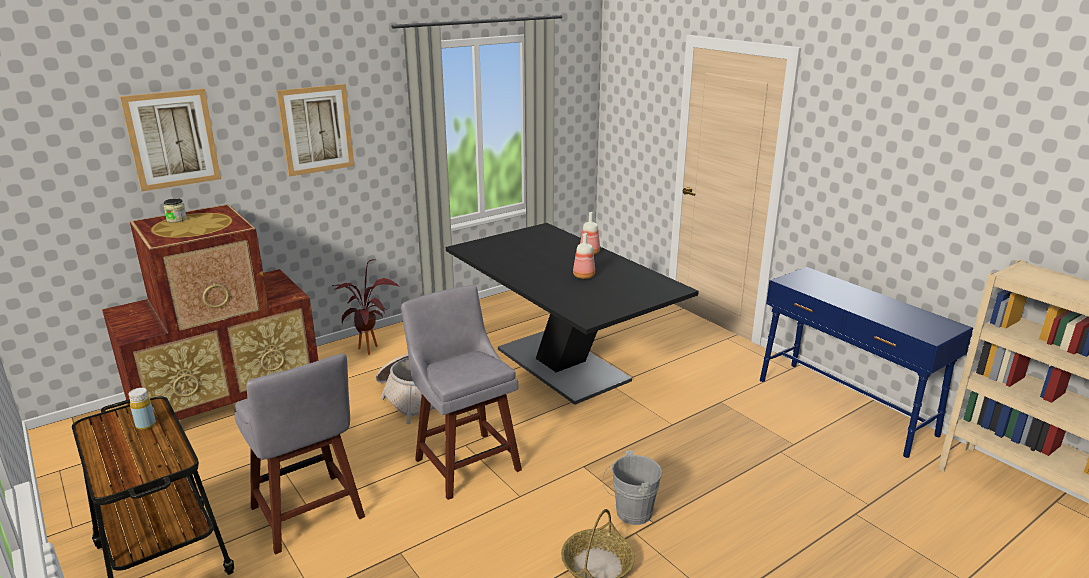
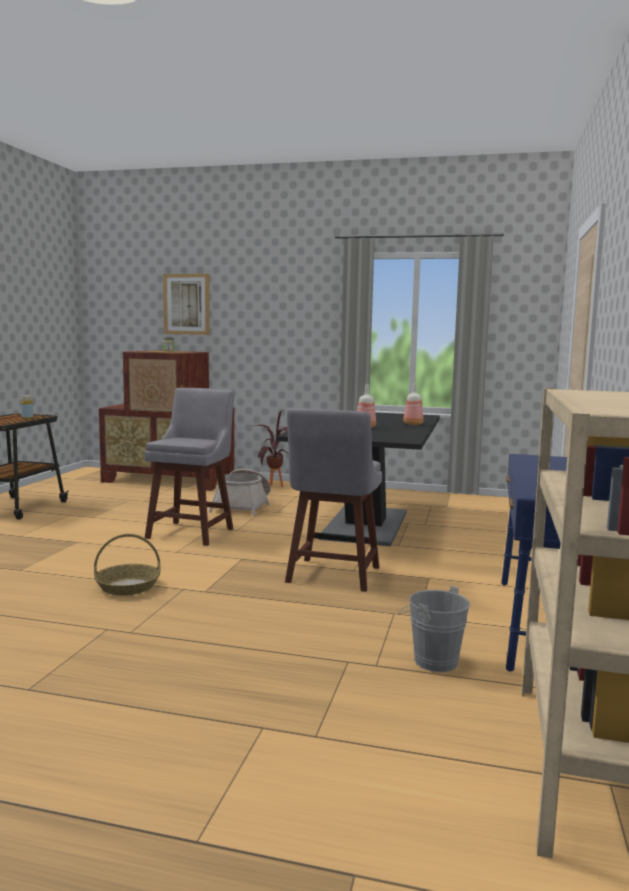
camera: 50 degrees right, 15 degrees down
grey chair [234,353,365,555] -> grey chair moved to [285,408,382,592]
picture [277,84,354,177] -> none
grey bucket [603,450,662,525] -> grey bucket moved to [398,586,470,672]

